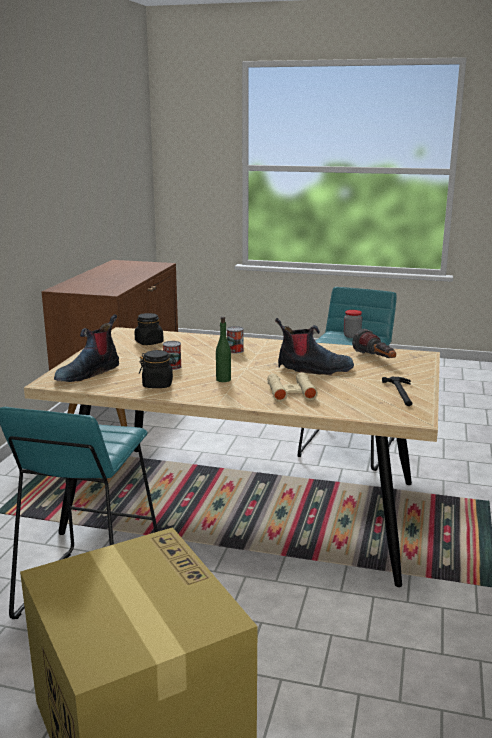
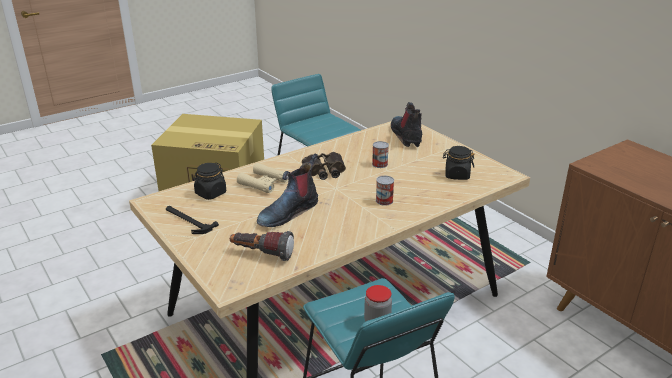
camera: 130 degrees right, 10 degrees up
black jar [139,350,176,388] -> black jar moved to [193,163,226,200]
green bottle [216,317,231,382] -> binoculars [302,152,346,180]

